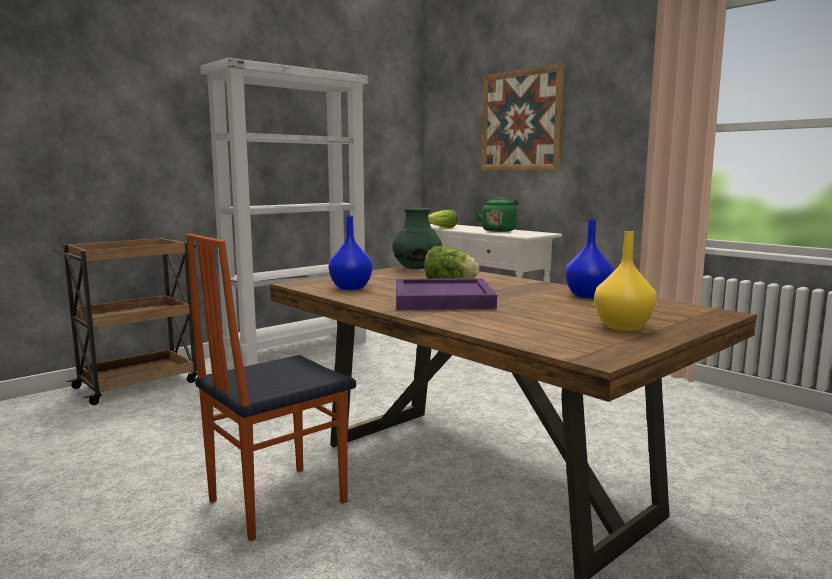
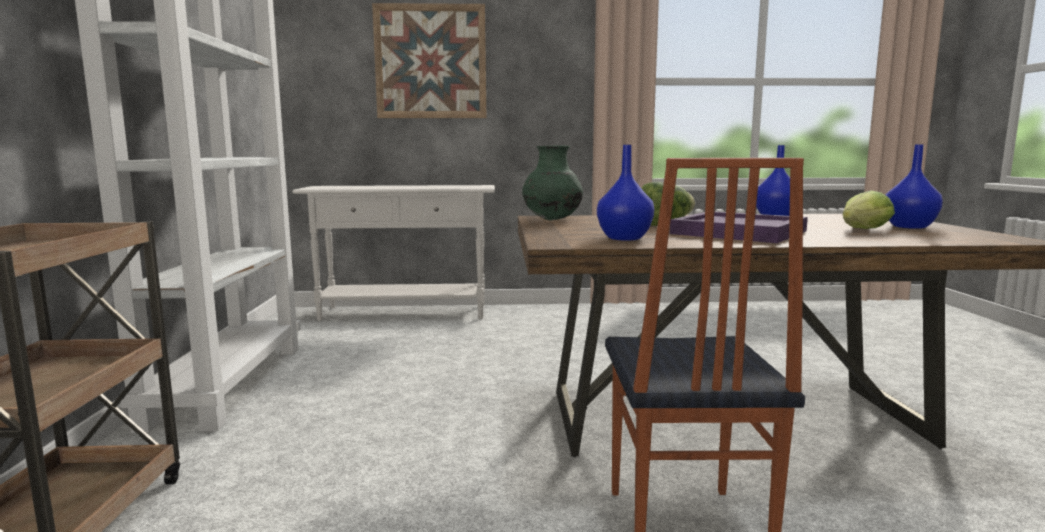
camera: 50 degrees left, 0 degrees up
lettuce [428,210,457,228] -> lettuce moved to [843,191,895,229]
green kettle [475,197,519,232] -> none
yellow vase [594,231,657,331] -> blue vase [886,144,943,229]

